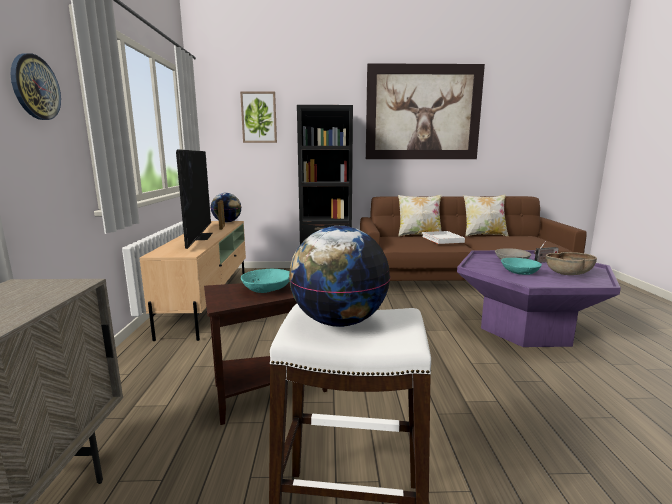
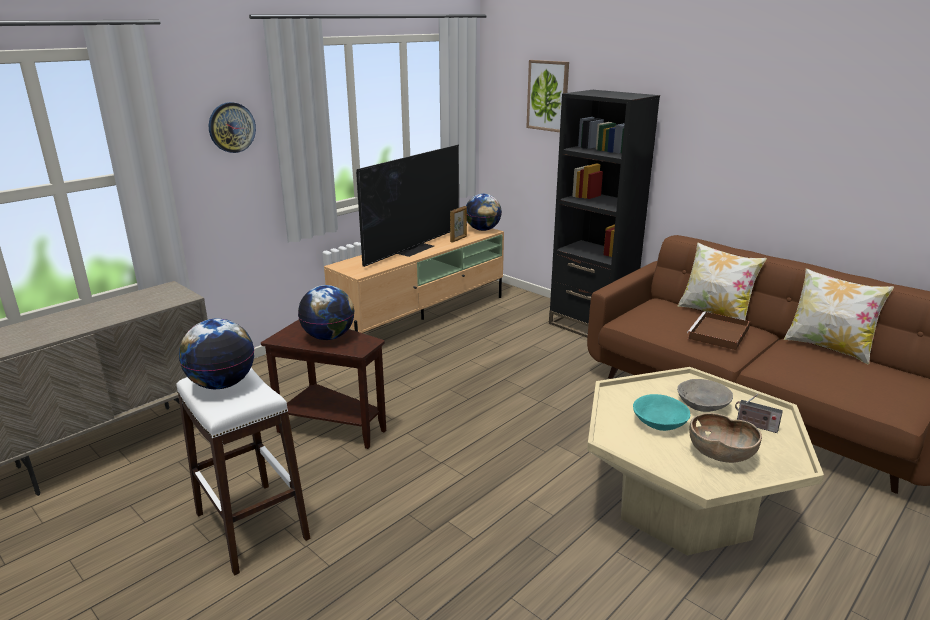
camera: 45 degrees right, 10 degrees up
turquoise bowl [241,269,290,293] -> globe [298,285,354,340]
picture [366,63,485,159] -> none
white tray [422,231,465,244] -> brown tray [687,312,750,350]
purple coffee table [457,250,621,347] -> beige coffee table [587,367,824,555]

